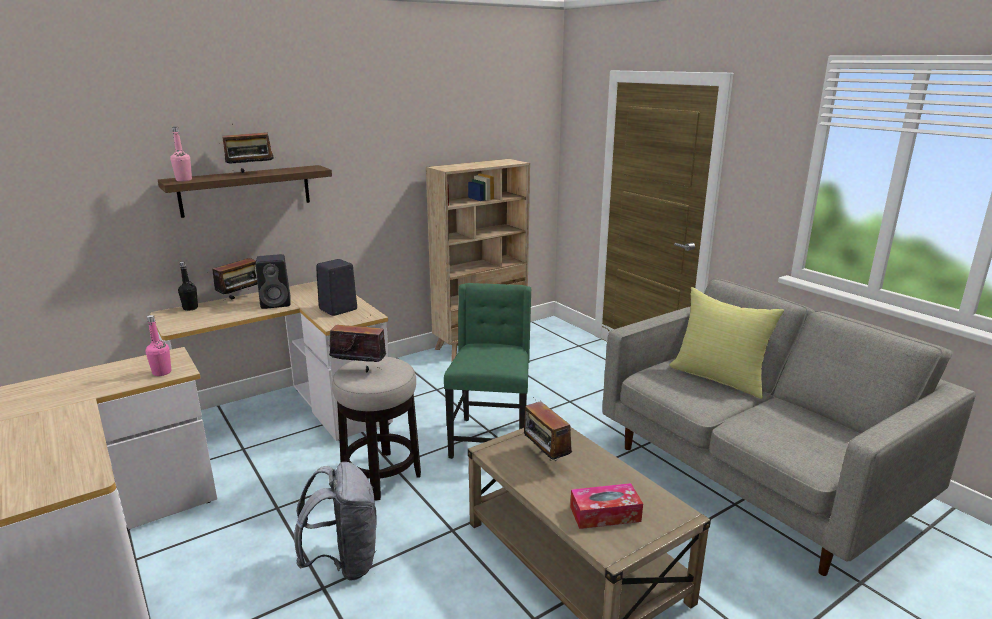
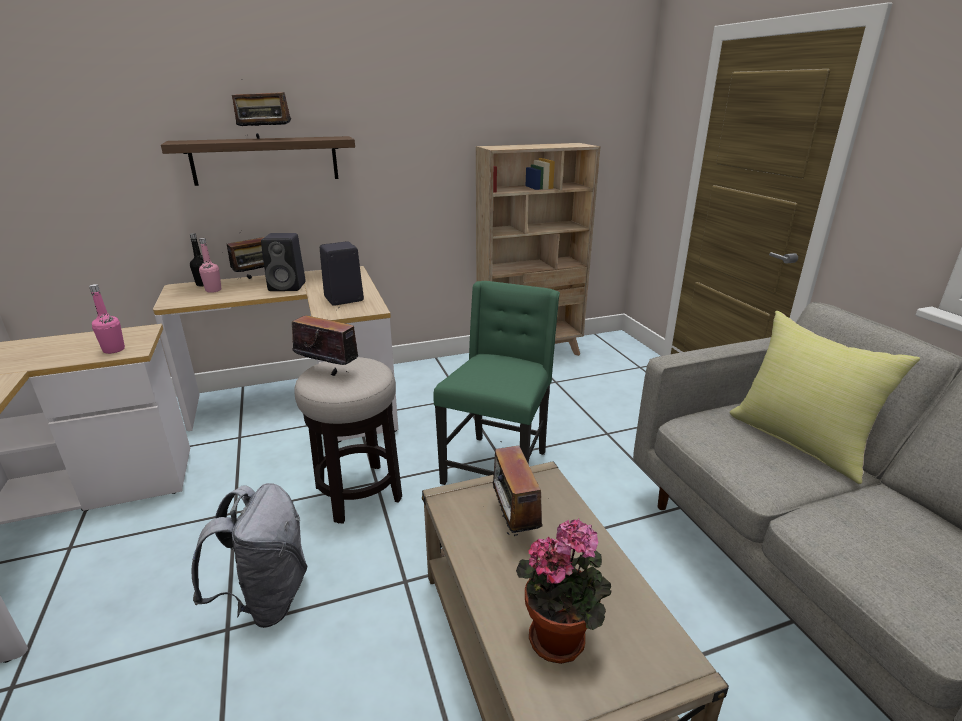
camera: 15 degrees right, 5 degrees up
pink bottle [170,127,192,182] -> pink bottle moved to [199,238,221,293]
tissue box [570,483,643,529] -> potted plant [516,518,611,664]

